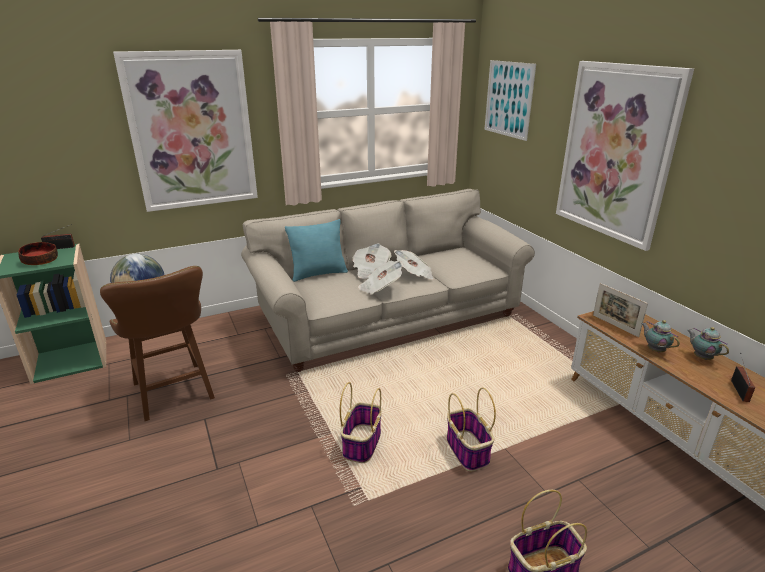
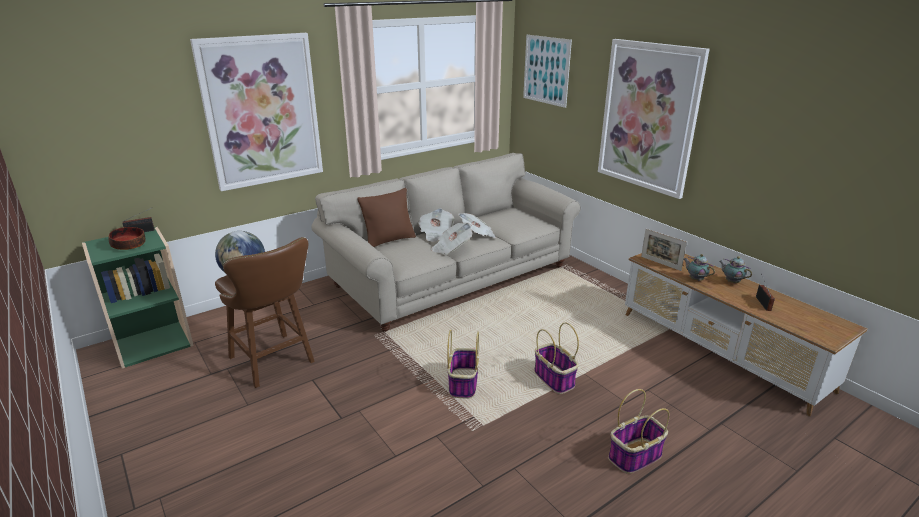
camera: 10 degrees left, 0 degrees up
turquoise pillow [285,219,348,282] -> brown pillow [357,188,416,247]

